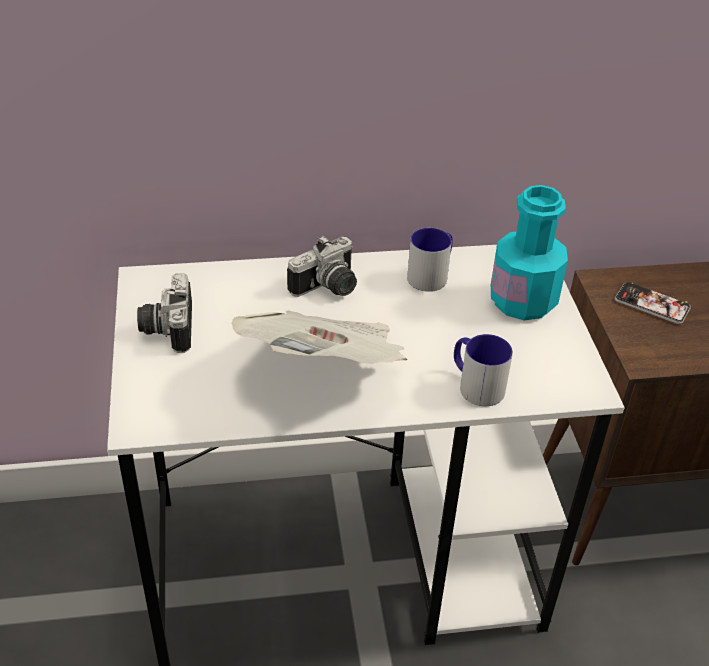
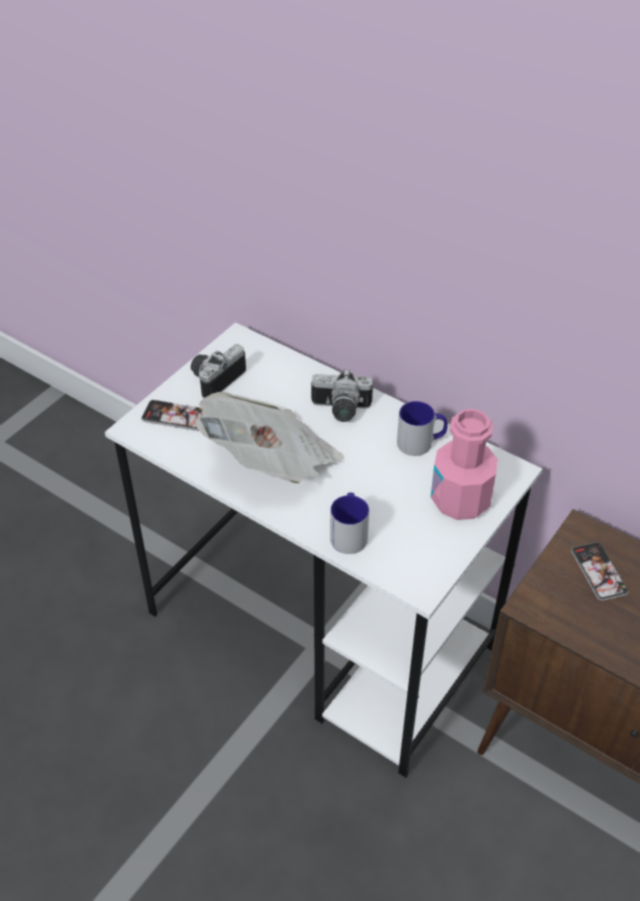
camera: 45 degrees right, 5 degrees up
turquoise bottle [491,185,568,320] -> pink bottle [431,409,498,520]
none -> phone [141,400,202,431]

